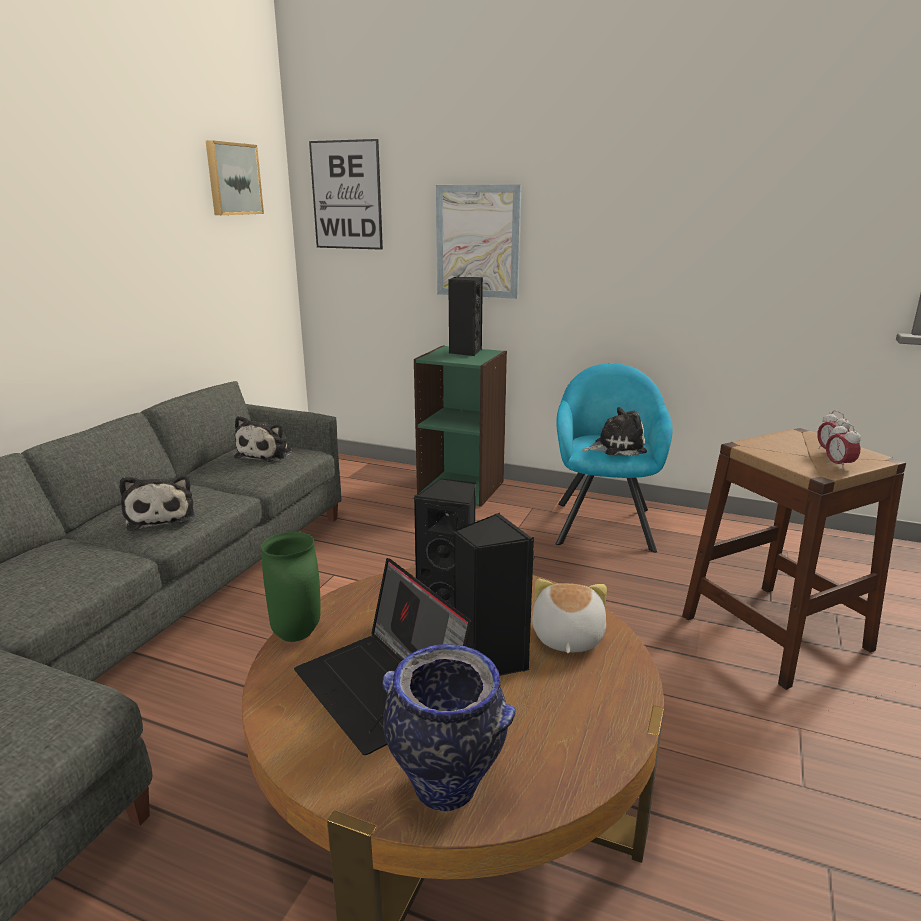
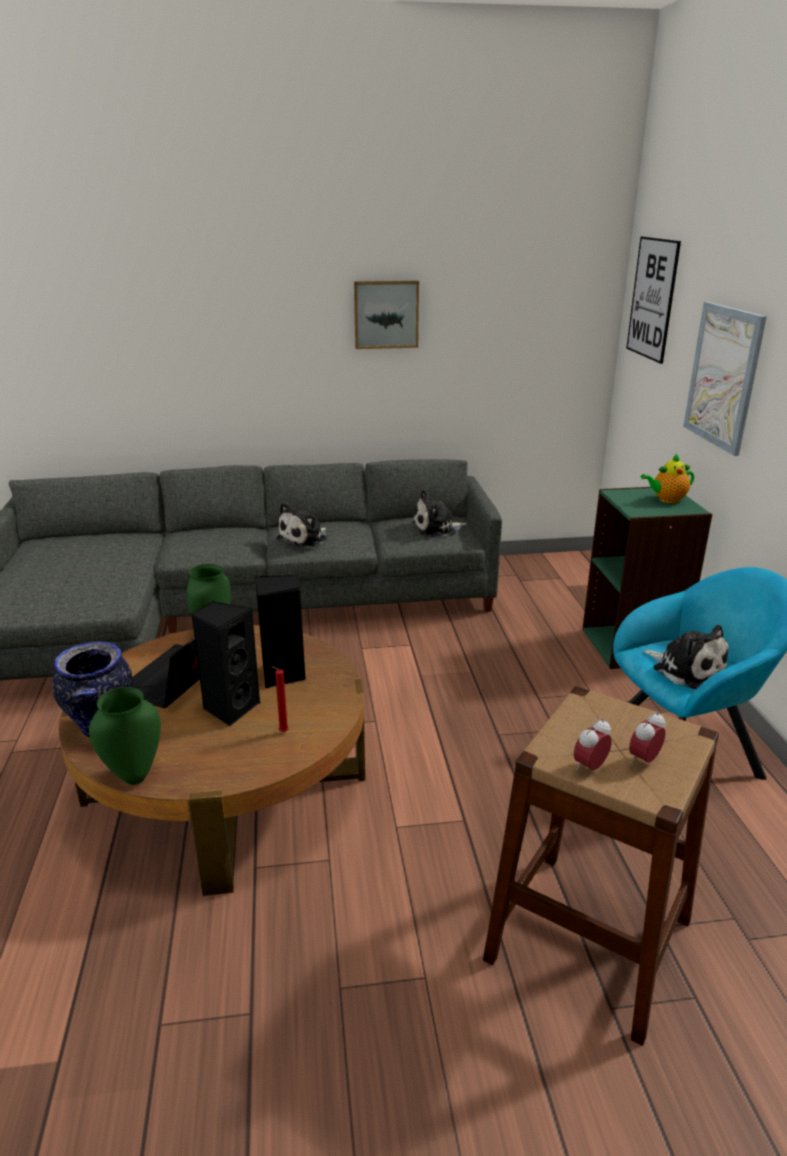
camera: 60 degrees right, 5 degrees up
picture [206,140,264,215] -> picture moved to [354,281,419,349]
black speaker [448,277,483,356] -> teapot [641,454,694,503]
plush toy [532,579,607,653] -> red candle [270,666,289,732]
none -> green vase [89,687,161,785]

